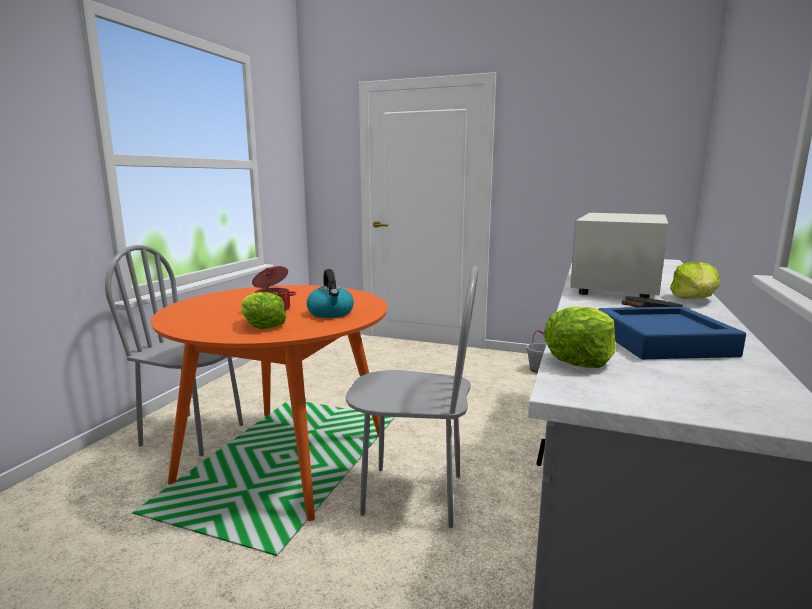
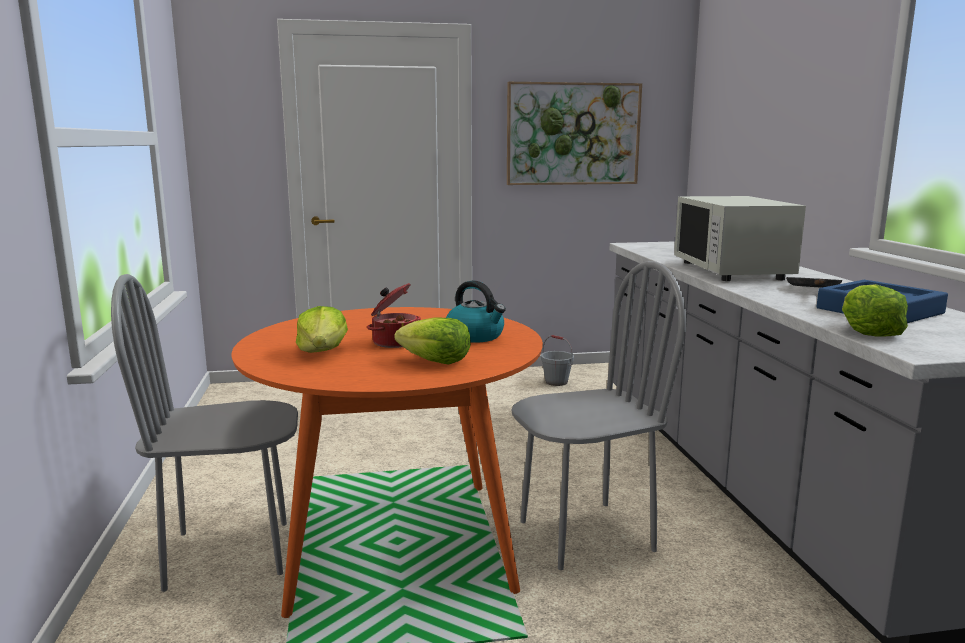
camera: 30 degrees left, 0 degrees up
lettuce [670,261,720,299] -> lettuce moved to [296,306,348,353]
none -> picture [507,82,642,185]

